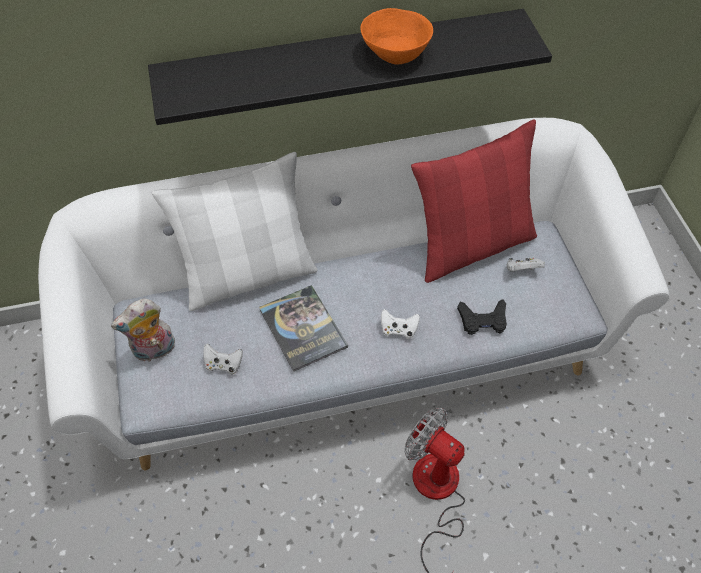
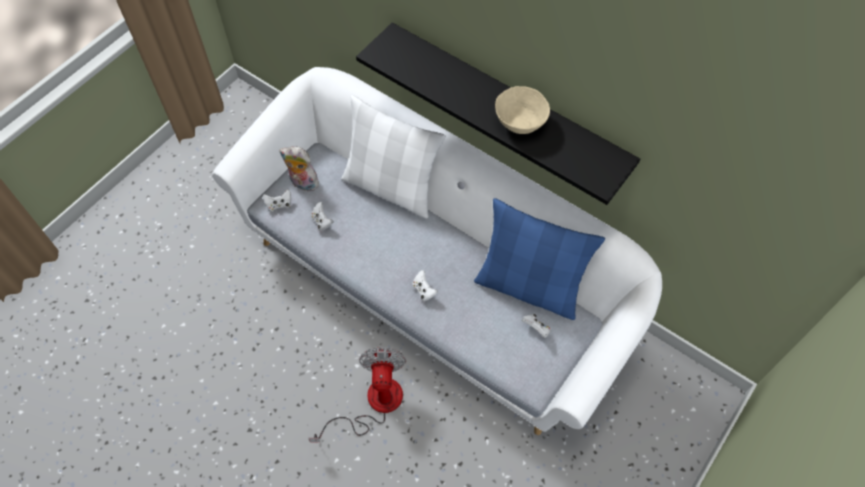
camera: 50 degrees right, 5 degrees up
book [259,285,348,372] -> none
orange bowl [360,8,433,65] -> beige bowl [495,86,550,134]
red pillow [411,120,537,283] -> blue pillow [474,198,605,320]
black game controller [457,299,507,335] -> none
none -> white game controller [263,189,291,212]

